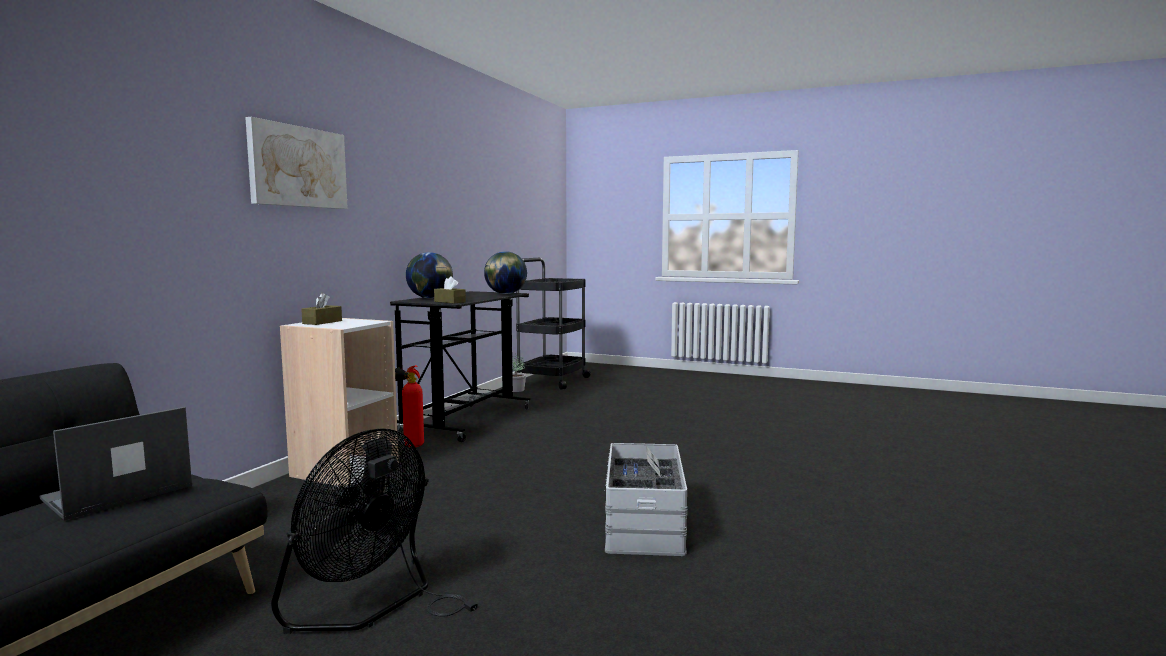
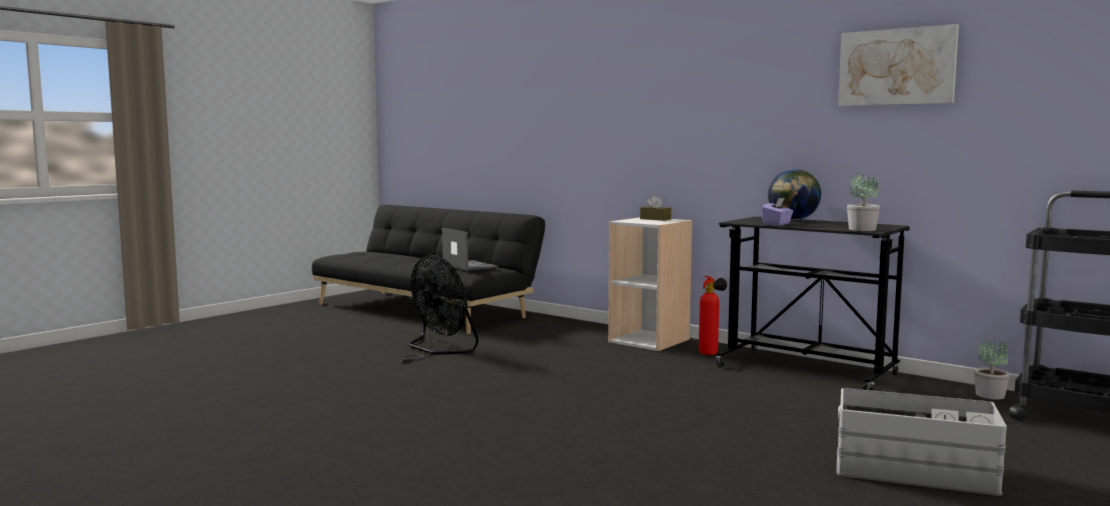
camera: 105 degrees right, 0 degrees up
picture [245,117,348,209] -> picture moved to [838,24,959,106]
brown tissue box [434,276,466,304] -> none
globe [484,251,527,294] -> potted plant [847,172,880,231]
grey storage box [604,443,688,556] -> grey storage box moved to [836,388,1007,496]
none -> purple tissue box [761,198,793,226]

